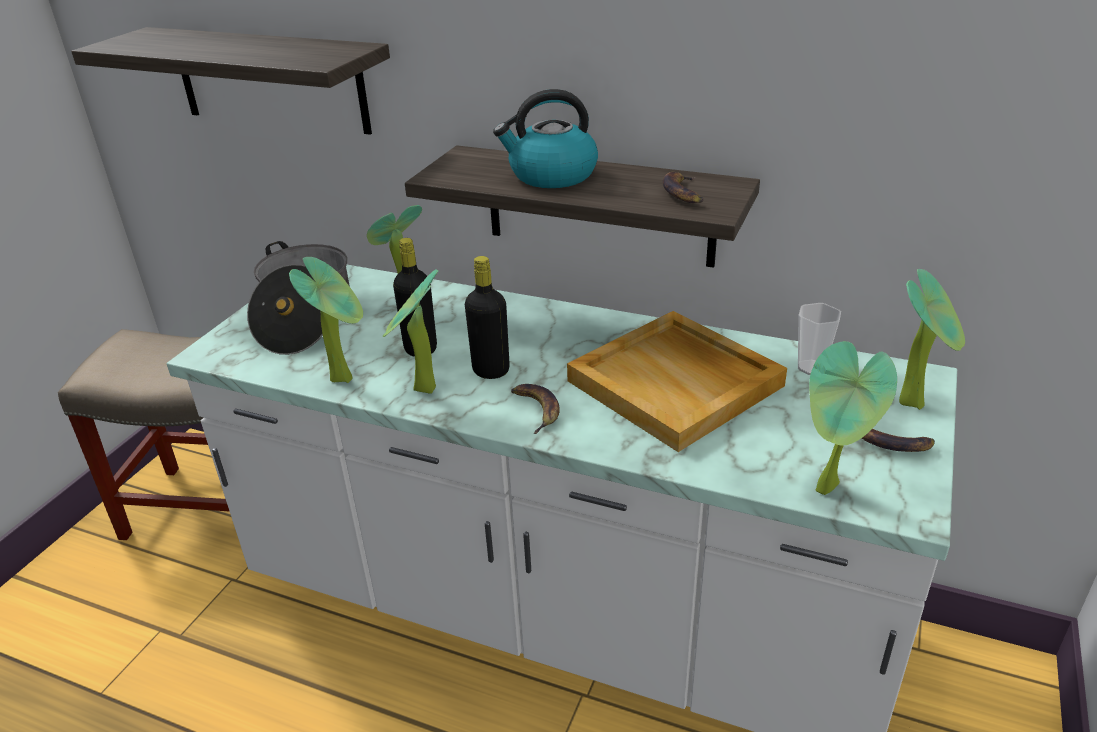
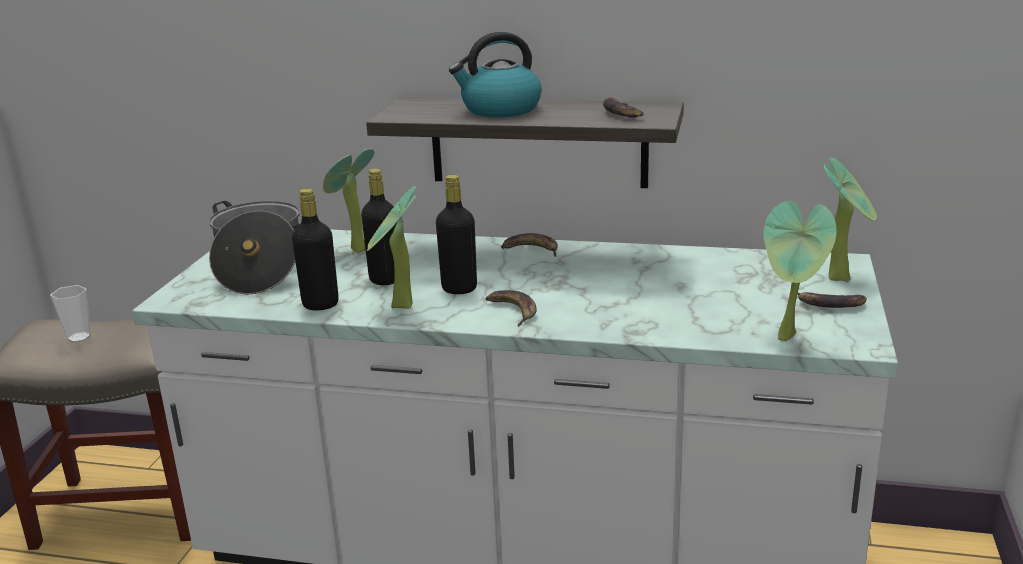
camera: 10 degrees left, 10 degrees down
shelf [71,27,390,135] -> none
potted plant [289,257,363,383] -> black bottle [292,189,339,310]
beige tray [567,311,787,452] -> none
cup [798,303,841,375] -> cup moved to [50,285,91,343]
none -> banana [501,233,558,257]

